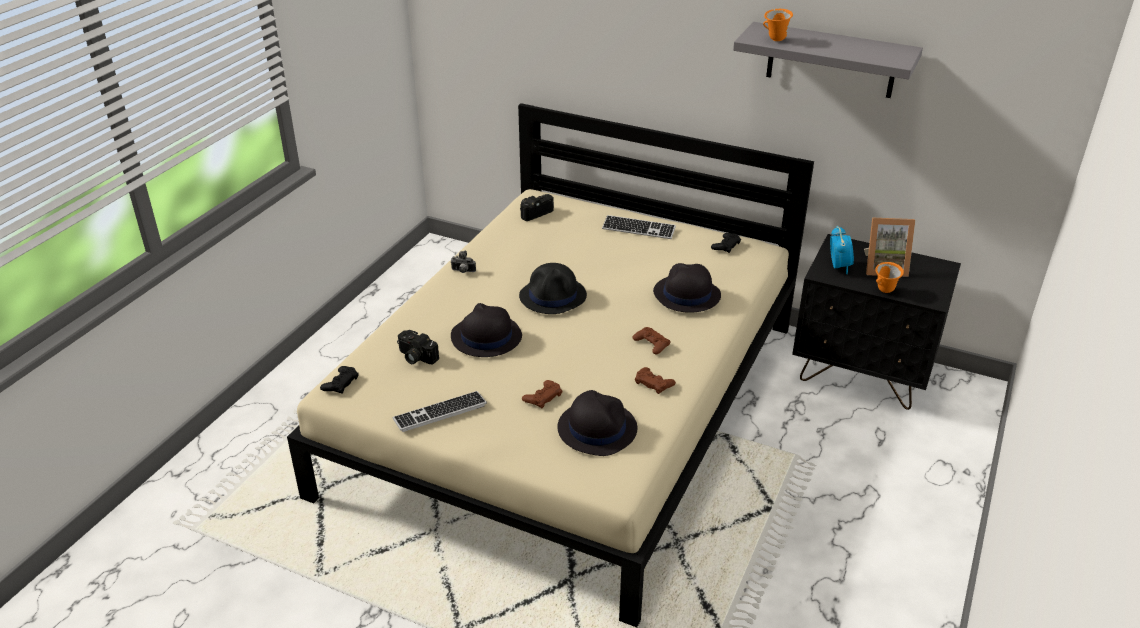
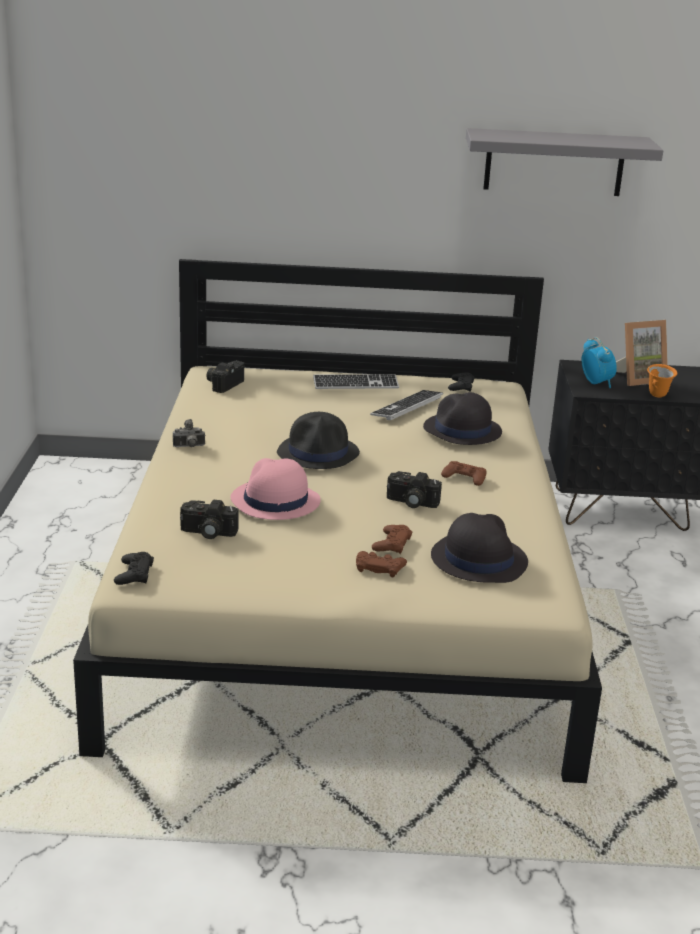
camera: 25 degrees left, 10 degrees down
keyboard [392,391,487,432] -> keyboard moved to [370,390,443,420]
black hat [451,303,522,357] -> pink hat [230,458,321,520]
brown game controller [635,367,676,394] -> brown game controller moved to [356,551,407,577]
orange mug [763,9,793,41] -> none
none -> camera [387,471,442,508]

